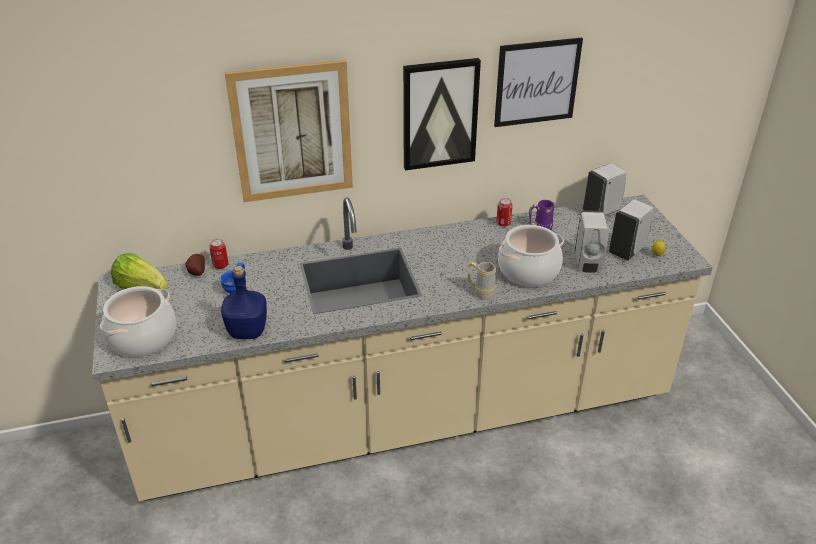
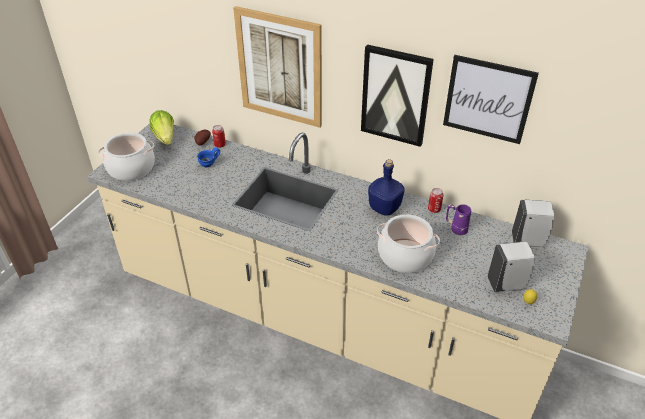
camera: 40 degrees right, 5 degrees up
blue bottle [221,266,267,339] -> blue bottle moved to [368,159,405,216]
beige mug [468,262,496,300] -> none
white soap dispenser [575,210,609,273] -> none

